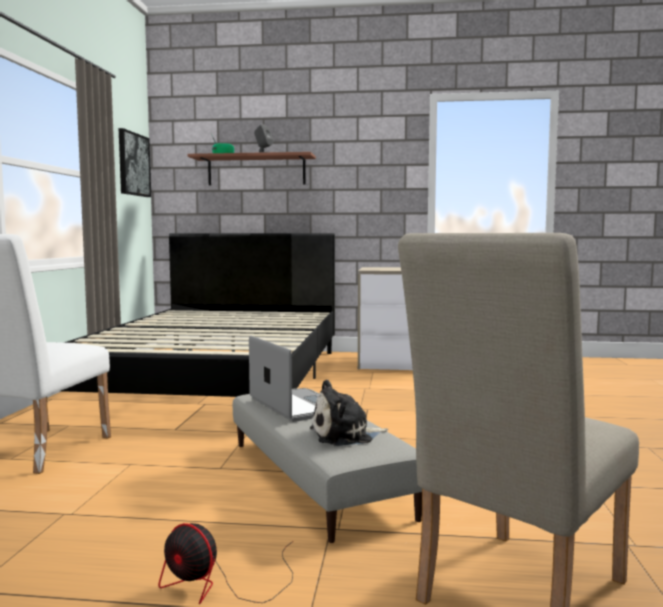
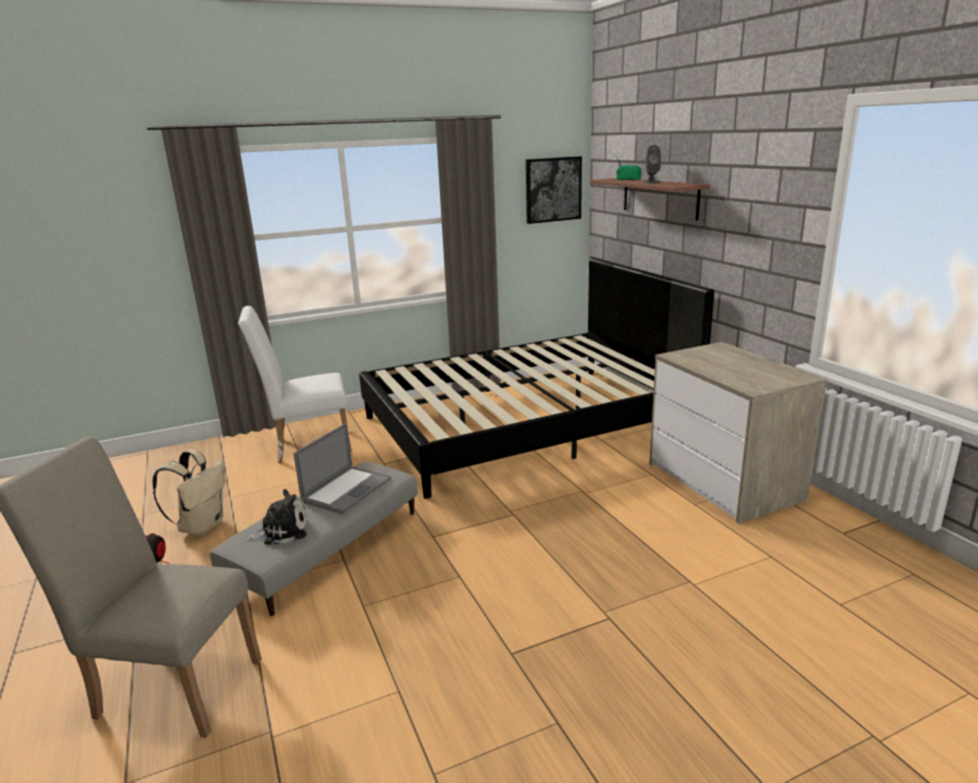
camera: 60 degrees right, 15 degrees up
plush toy [310,380,388,446] -> plush toy turned 120 degrees clockwise [244,489,307,545]
none -> beige backpack [152,449,225,536]

